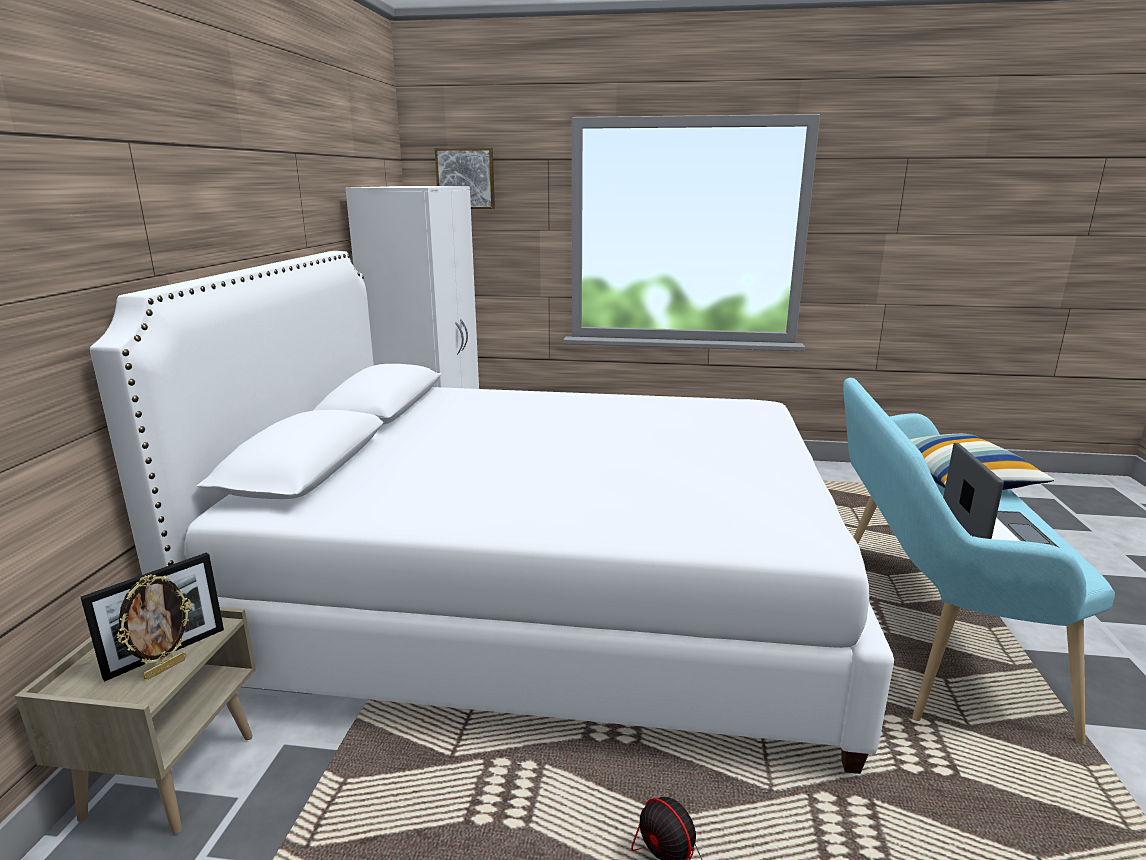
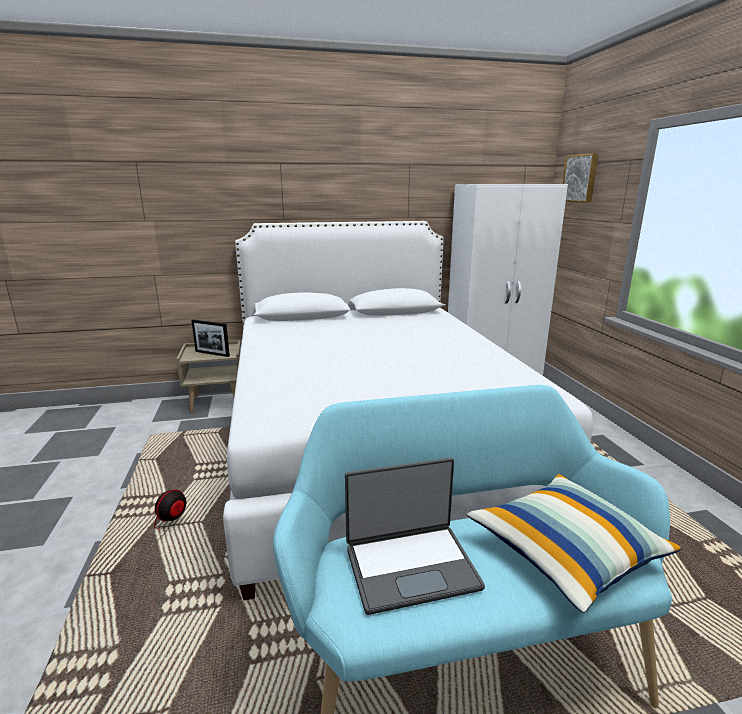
camera: 70 degrees right, 0 degrees up
picture frame [117,574,192,680] -> none

